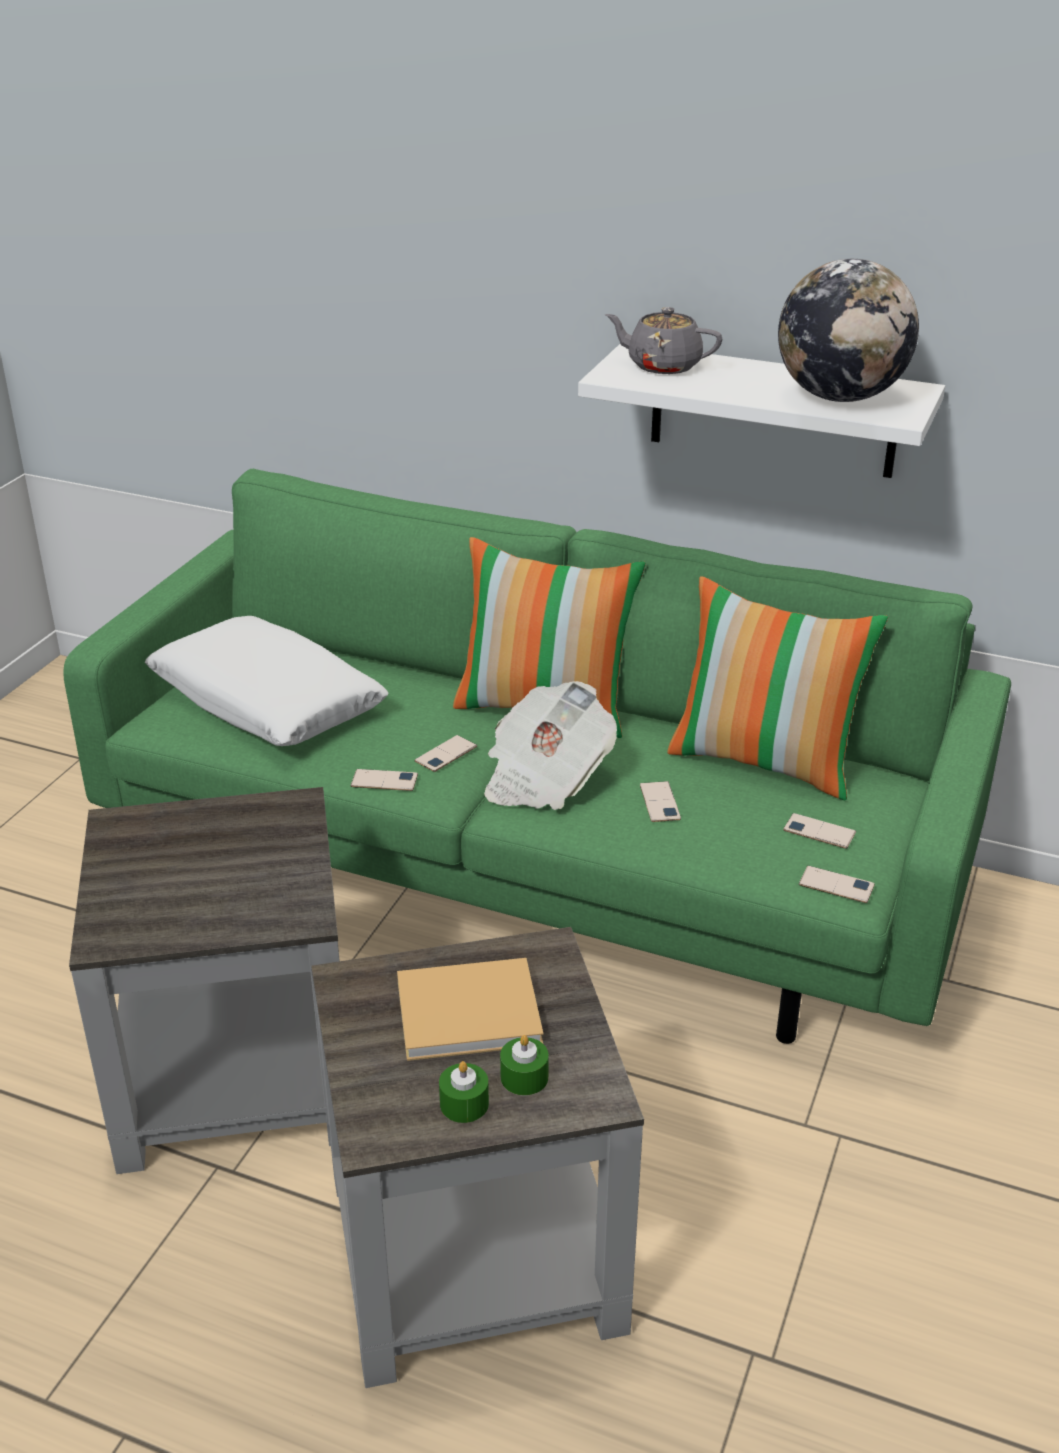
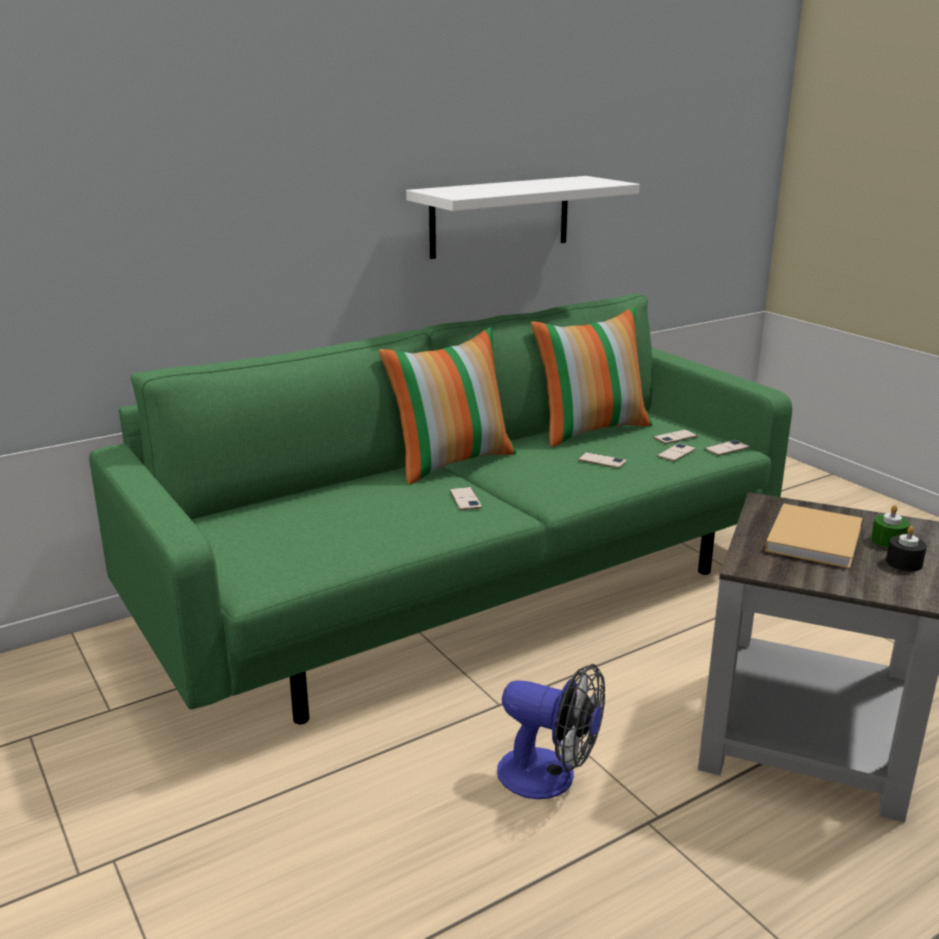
camera: 55 degrees left, 10 degrees down
grey side table [69,787,340,1174] -> fan [497,664,605,799]
white pillow [145,616,389,746] -> none
phone [351,769,418,791] -> phone moved to [657,443,696,461]
green candle [439,1061,489,1123] -> black candle [886,526,927,571]
newspaper [484,681,617,810] -> none
grey teapot [605,307,722,374] -> none
globe [778,259,919,402] -> none

